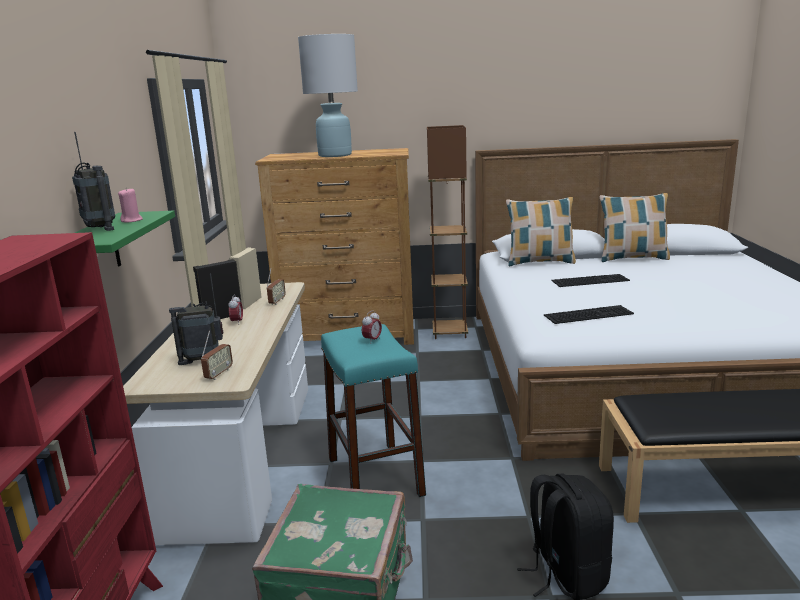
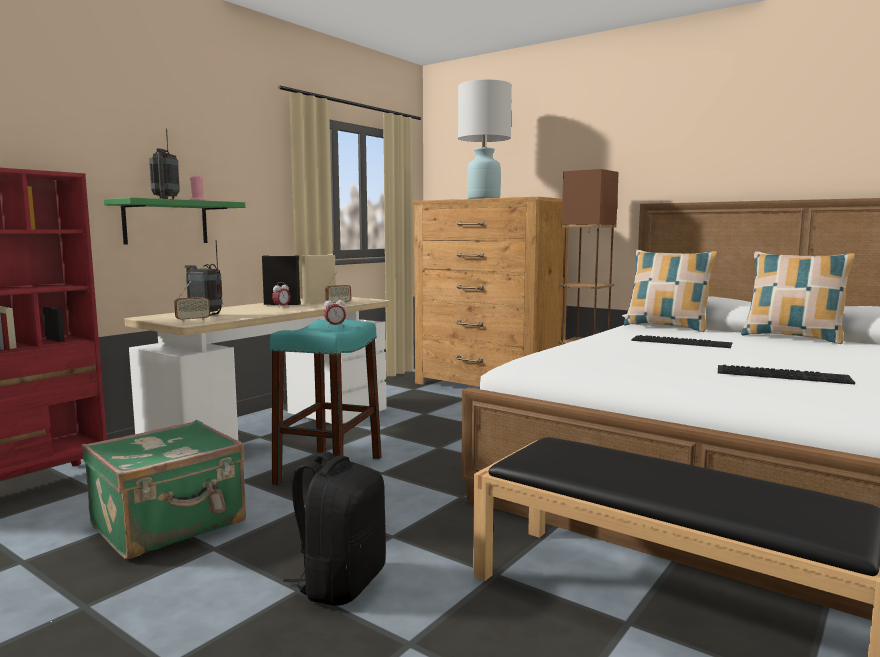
camera: 35 degrees right, 10 degrees down
keyboard [544,305,634,324] -> keyboard moved to [718,365,855,384]

